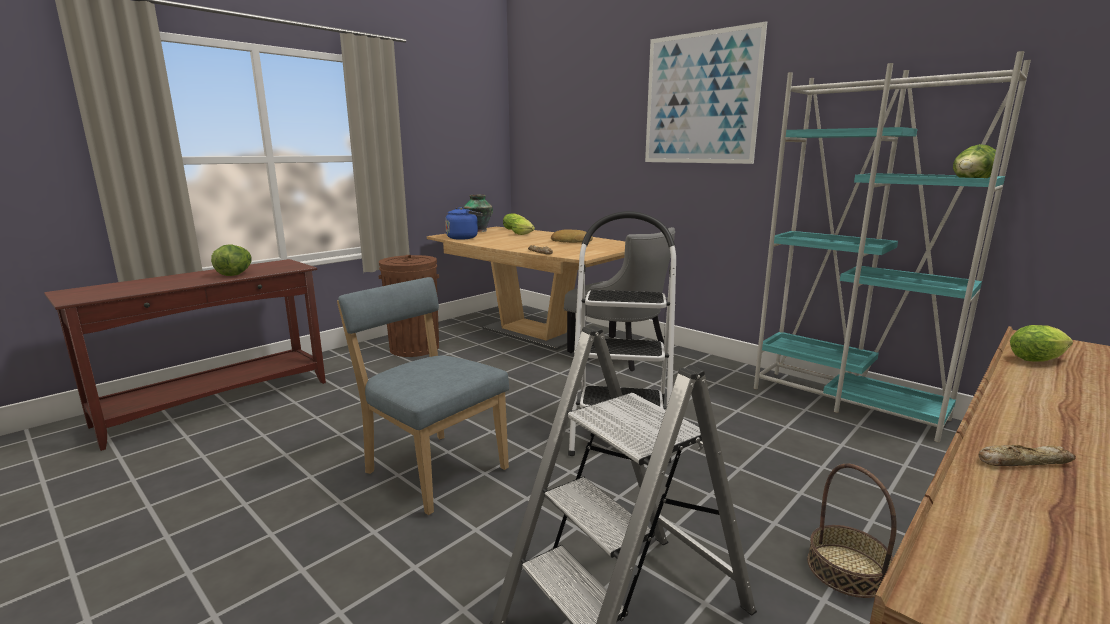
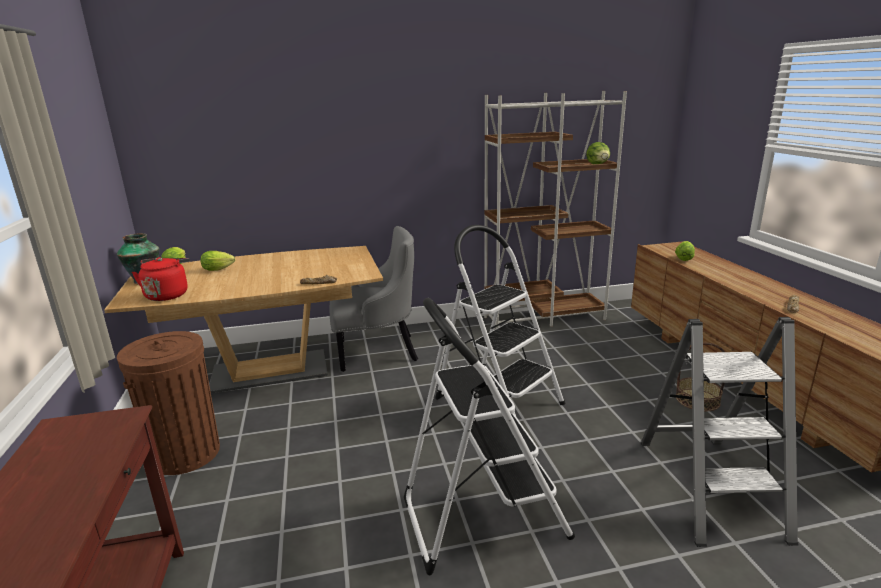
camera: 55 degrees left, 5 degrees up
lettuce [211,244,252,276] -> none
blue chair [337,277,509,515] -> step ladder [404,298,575,575]
blue kettle [445,207,483,240] -> red kettle [132,257,190,301]
bread [551,229,593,243] -> none
picture [645,21,767,164] -> none
turquoise bookcase [754,51,1031,442] -> brown bookcase [484,91,627,329]

